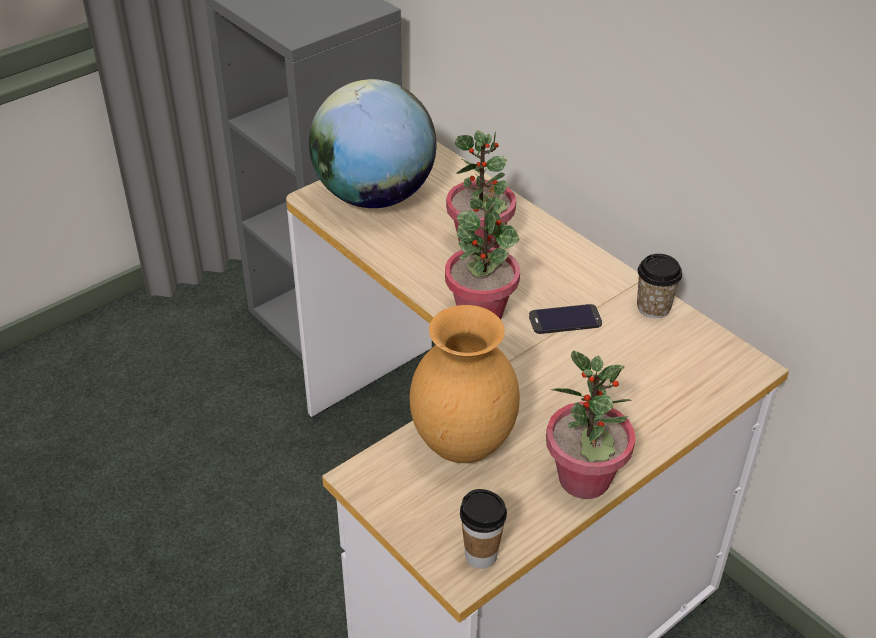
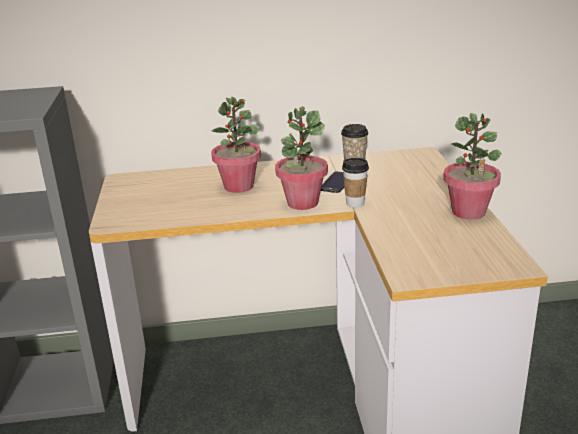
camera: 55 degrees left, 15 degrees down
globe [309,79,437,208] -> none
brown vase [410,305,520,463] -> none
cup [460,489,507,569] -> cup moved to [342,158,369,208]

